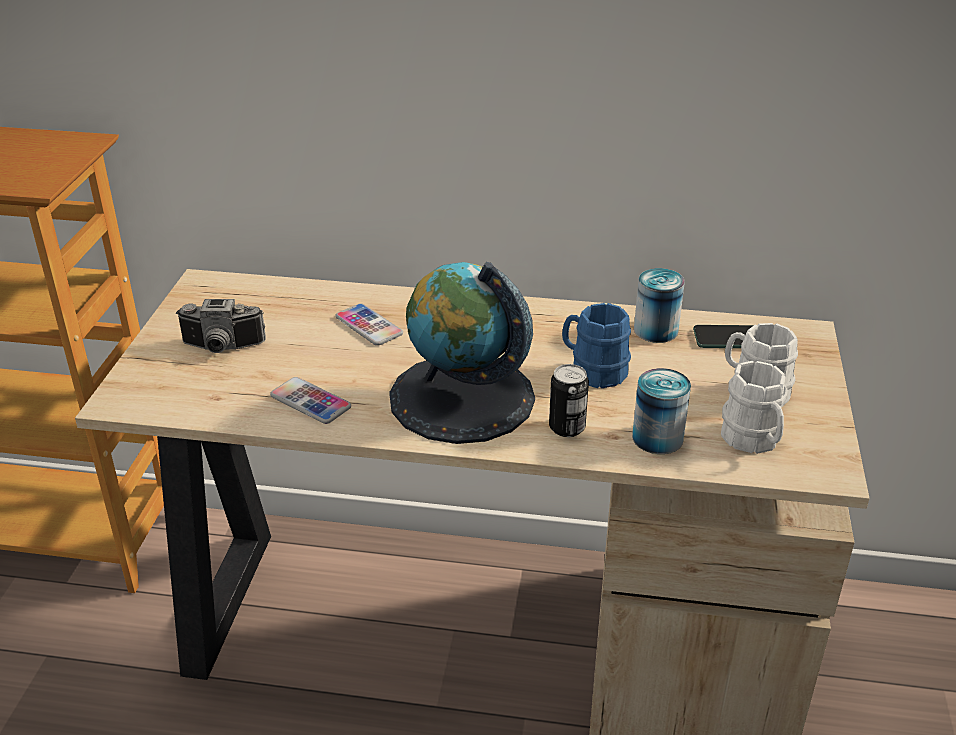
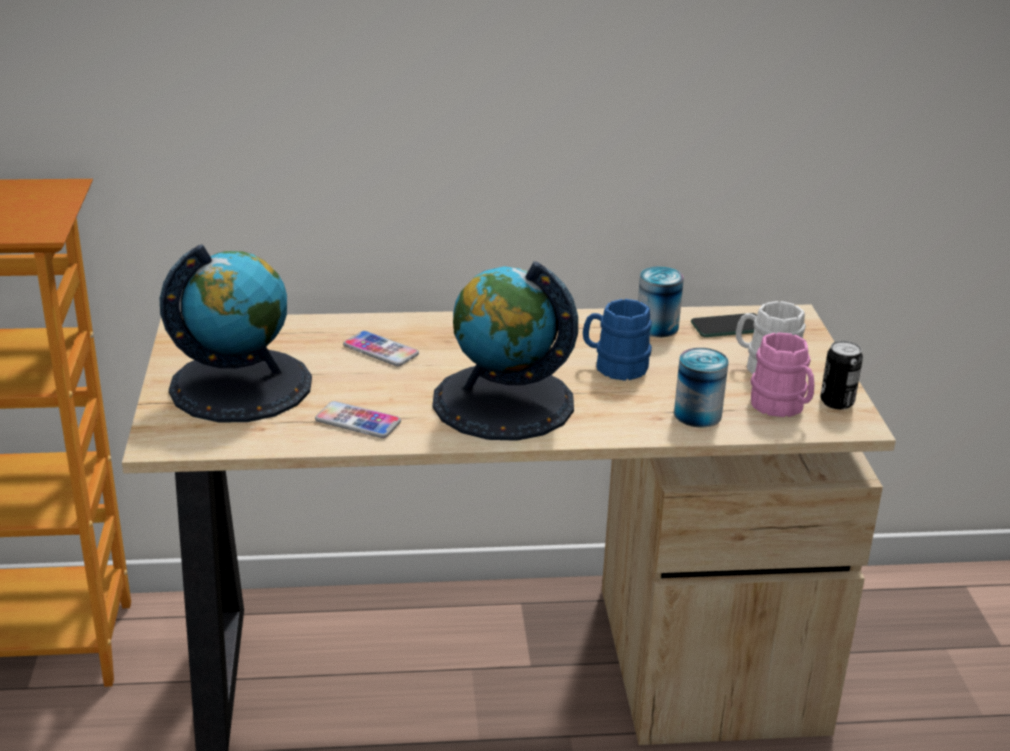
camera: 15 degrees left, 5 degrees down
camera [176,299,266,353] -> globe [160,244,312,422]
can [549,364,589,437] -> can moved to [820,341,863,409]
white mug [721,361,787,454] -> pink mug [751,332,814,417]

